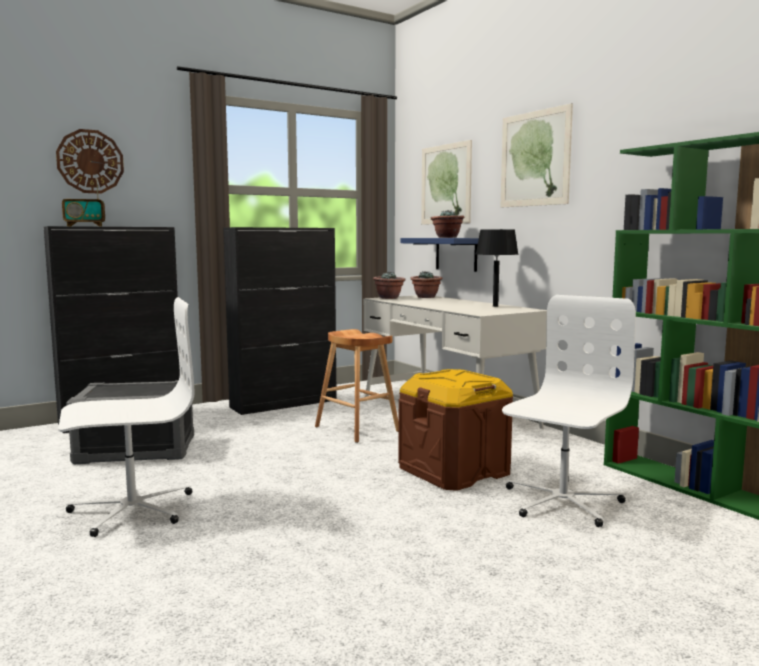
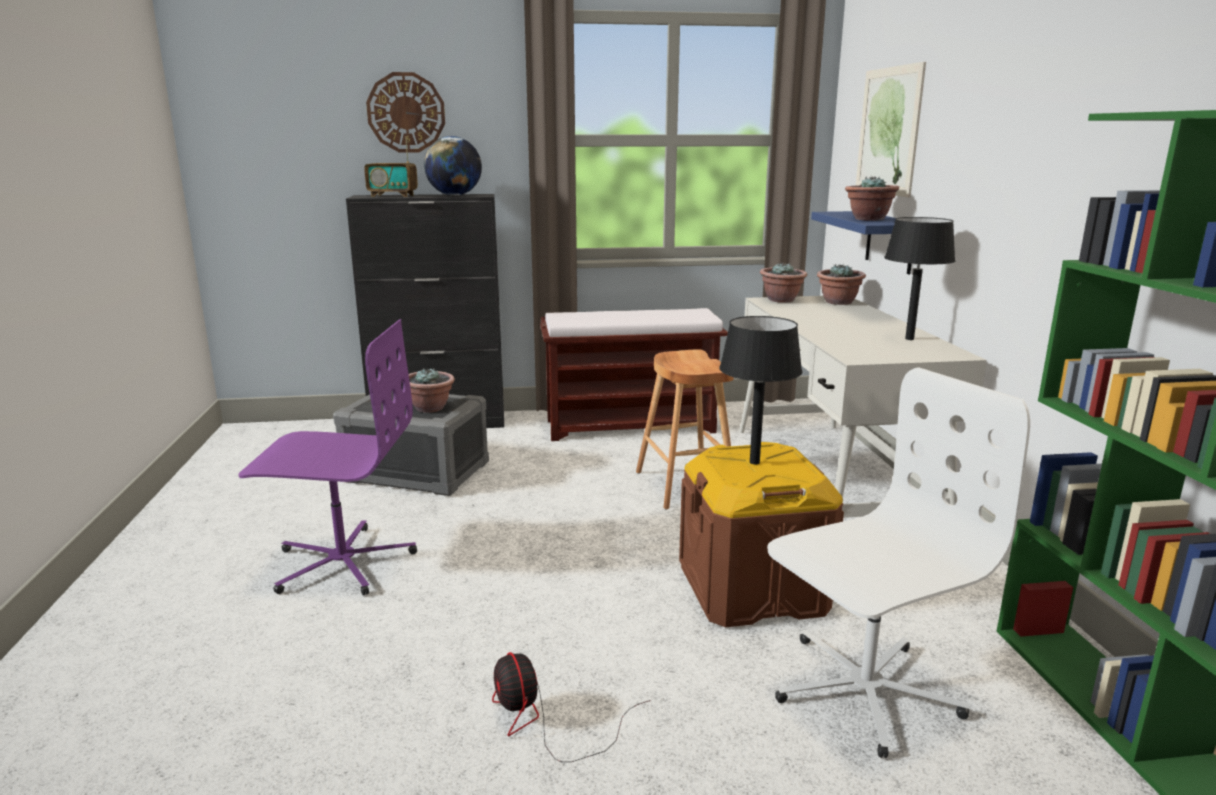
camera: 25 degrees right, 10 degrees up
white office chair [58,297,195,537] -> purple office chair [238,319,417,595]
black cabinet [223,227,337,415] -> brown bench [540,308,728,441]
picture [500,103,573,207] -> none
none -> potted plant [409,368,455,413]
none -> globe [424,136,482,196]
none -> fan [492,652,651,762]
none -> black table lamp [719,316,802,464]

